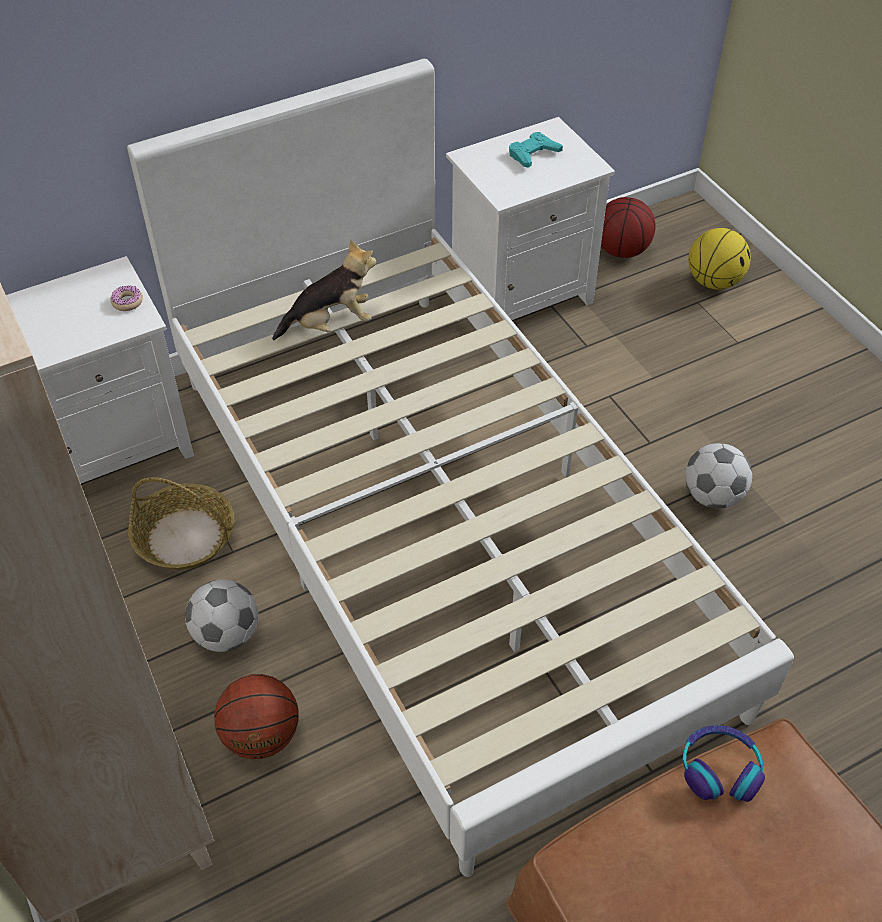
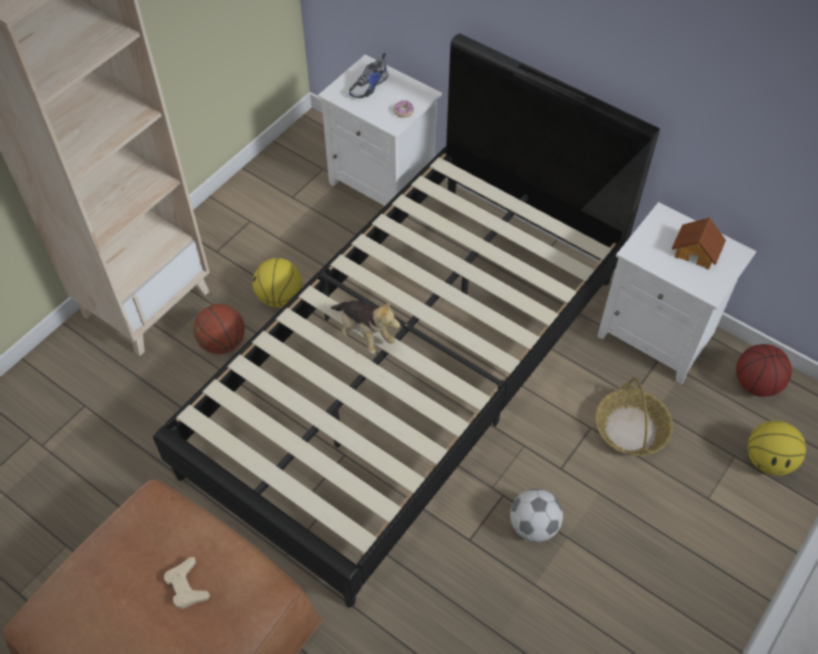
camera: 65 degrees right, 5 degrees up
white bed [127,58,794,877] -> black bed [153,33,660,608]
basket [128,477,235,570] -> basket moved to [595,377,673,456]
football [185,580,258,652] -> basketball [253,258,302,307]
plush toy [272,239,377,340] -> plush toy moved to [331,300,400,354]
turquoise game controller [509,132,563,168] -> toy house [672,217,726,270]
headphones [683,725,765,802] -> none
none -> beige game controller [164,557,210,609]
none -> shoe [349,53,388,98]

